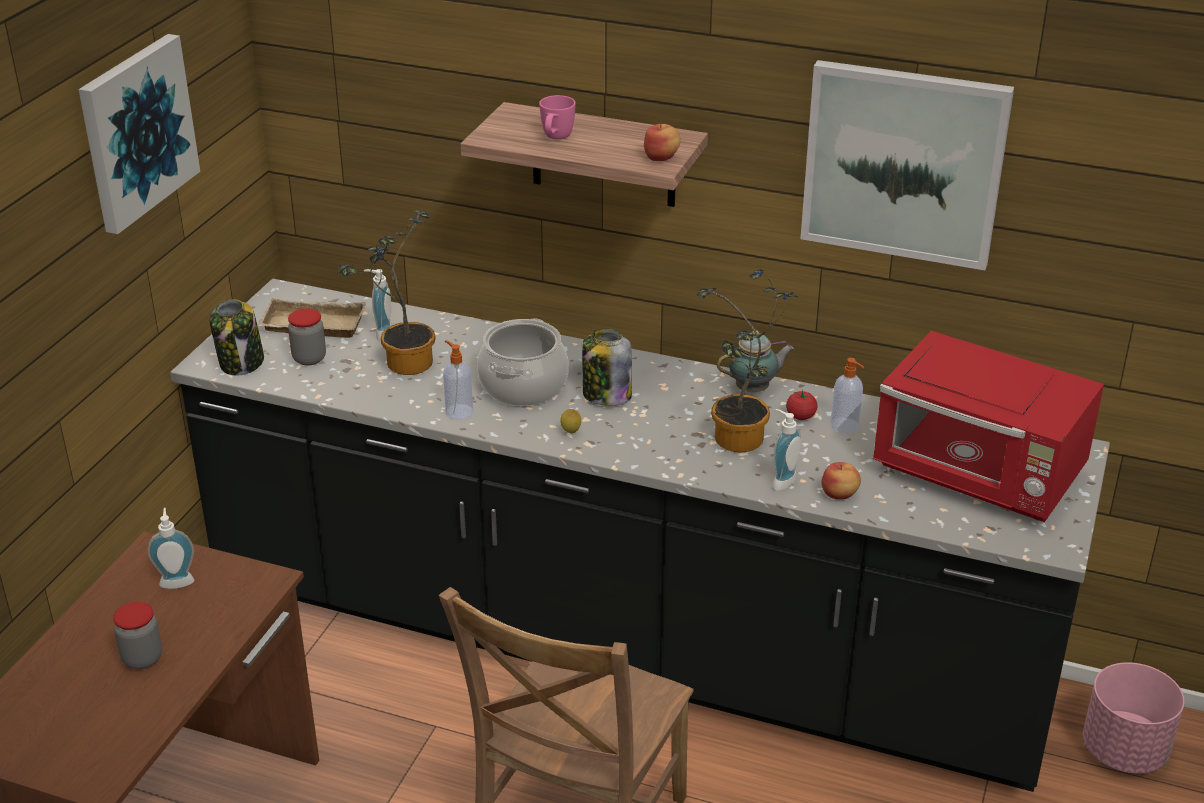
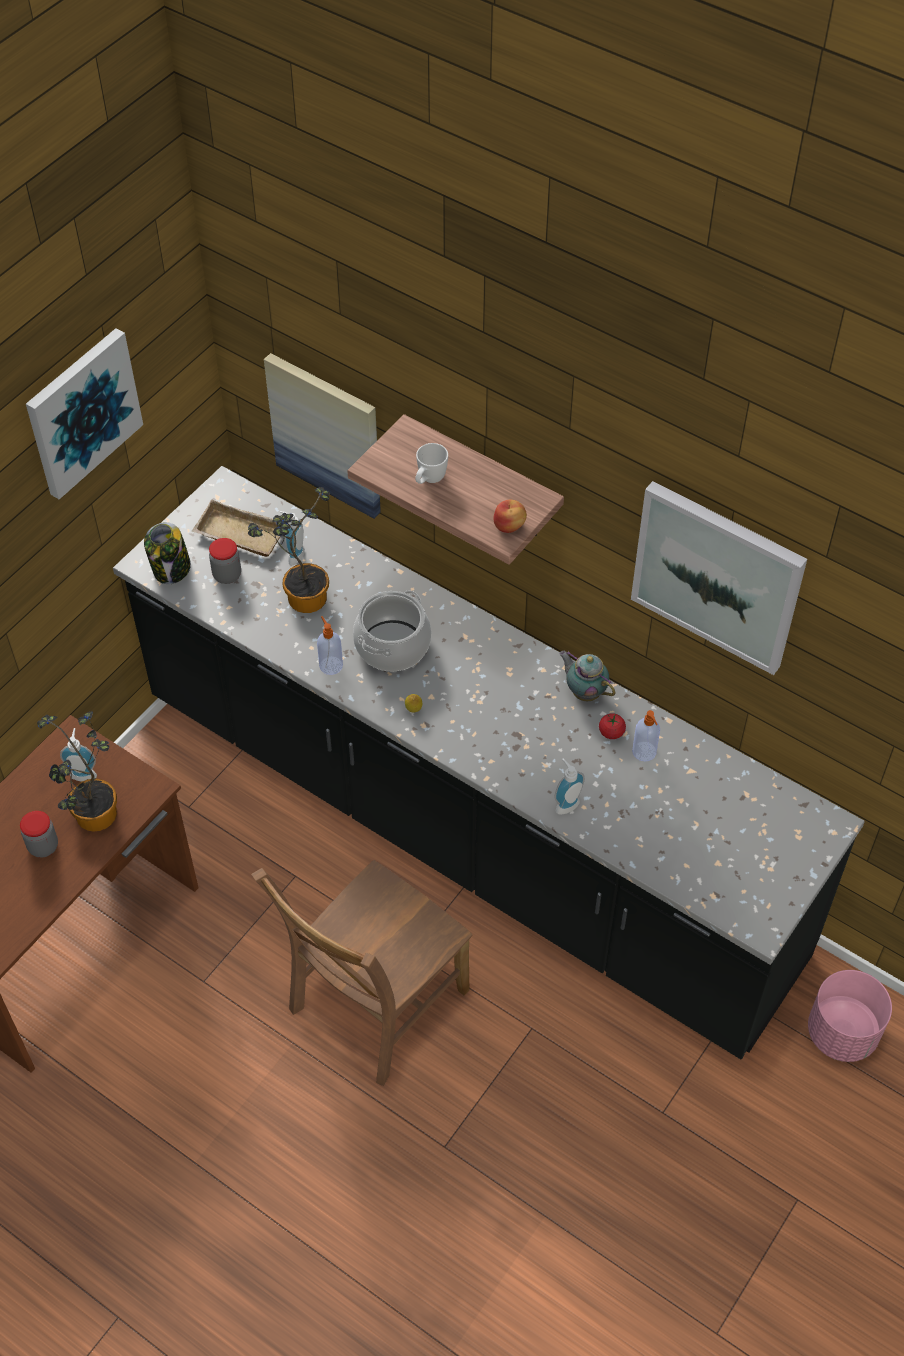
camera: 15 degrees right, 20 degrees up
pink mug [539,95,576,140] -> white mug [415,443,448,484]
jar [582,329,632,406] -> none
potted plant [696,269,798,452] -> potted plant moved to [37,711,117,832]
teapot [717,330,794,392] -> teapot turned 135 degrees counterclockwise [559,651,616,701]
apple [821,462,861,500] -> none
red microwave [873,331,1104,522] -> none
none -> picture [264,353,381,519]

